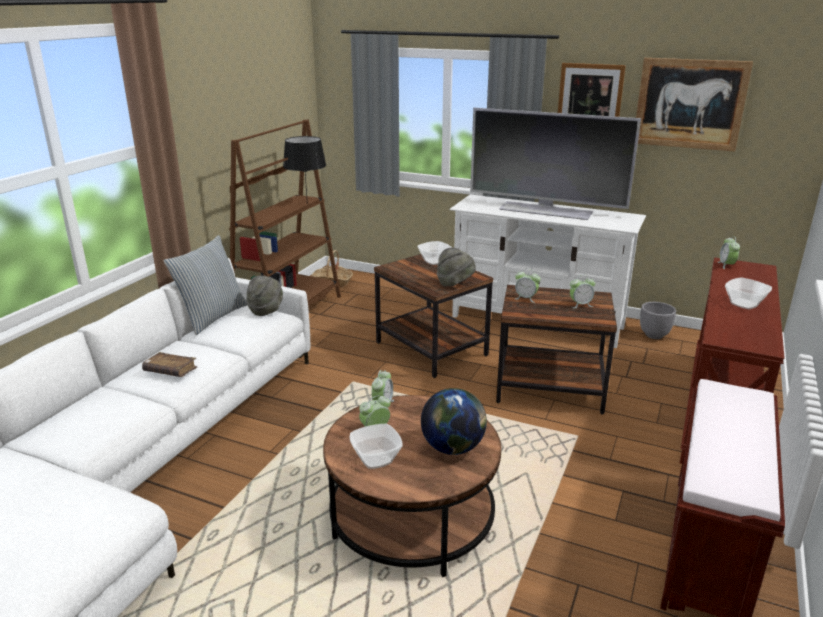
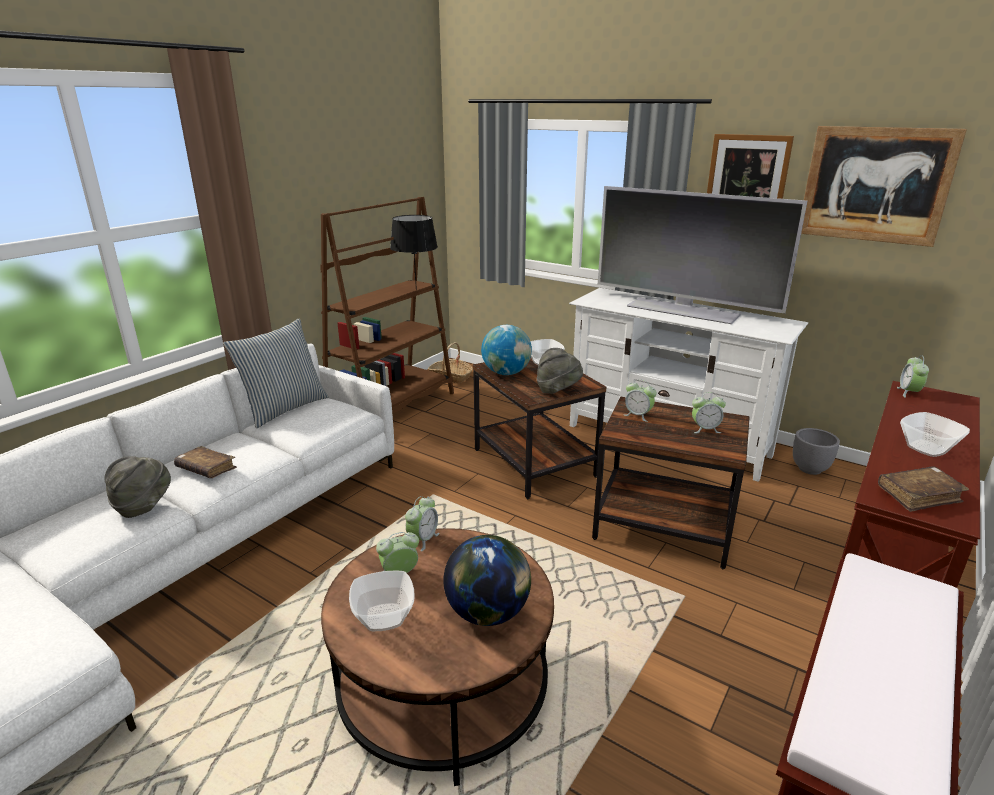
camera: 10 degrees right, 0 degrees up
grey hat [246,276,283,316] -> grey hat moved to [104,456,171,518]
none -> globe [481,325,532,375]
none -> brown book [878,466,969,512]

